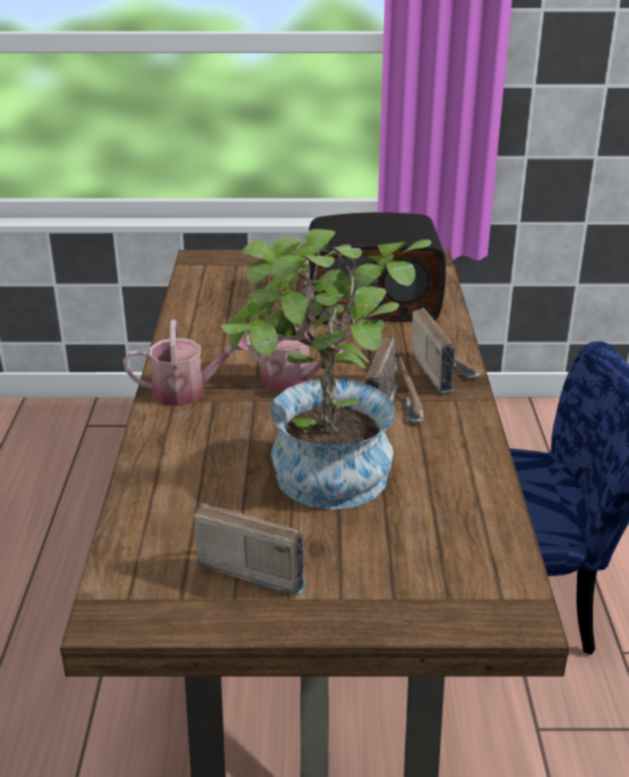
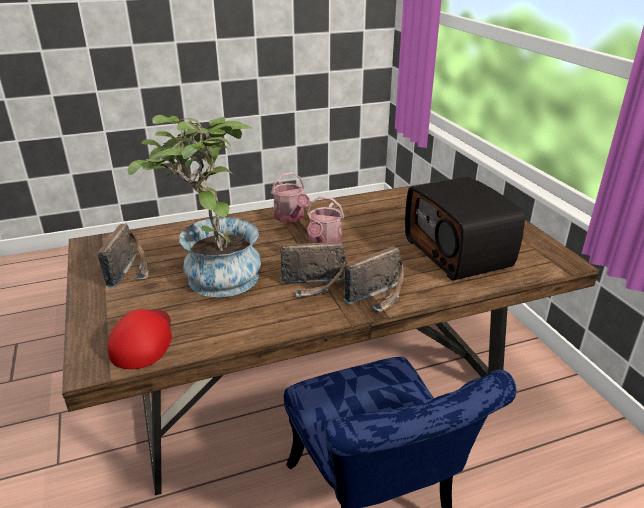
camera: 70 degrees right, 0 degrees up
none -> red cap [107,309,172,369]

